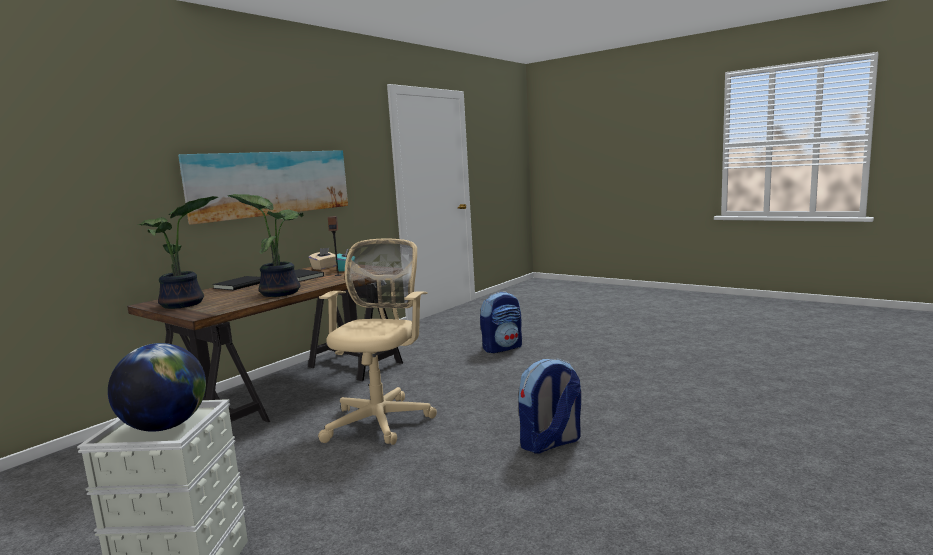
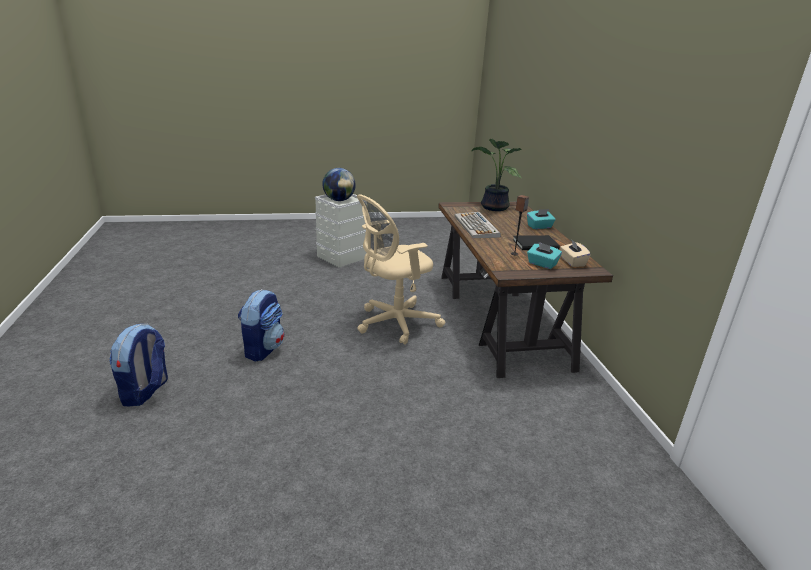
camera: 130 degrees right, 15 degrees up
picture [178,150,348,225] -> none
black book [212,276,261,290] -> turquoise tissue box [527,209,555,229]
potted plant [228,194,303,297] -> keyboard [454,212,501,238]
beige office chair [318,239,437,445] -> beige office chair turned 90 degrees clockwise [357,194,445,345]
backpack [480,291,522,353] -> backpack moved to [109,324,168,406]

